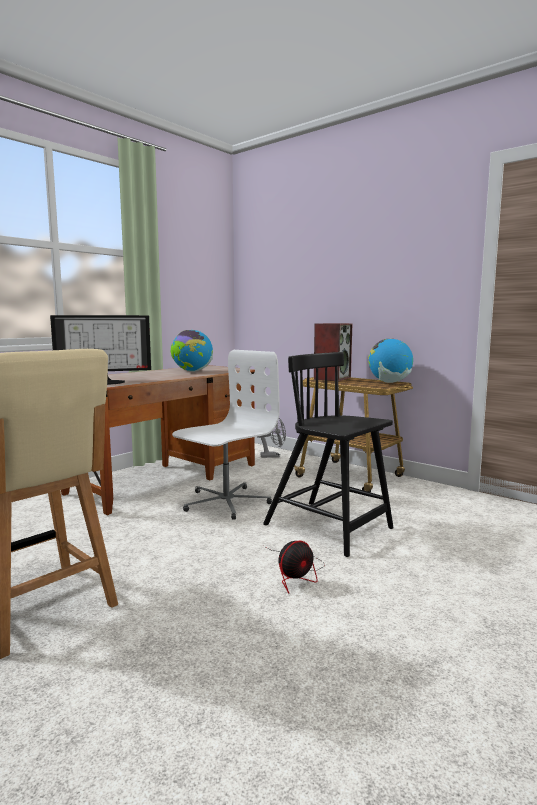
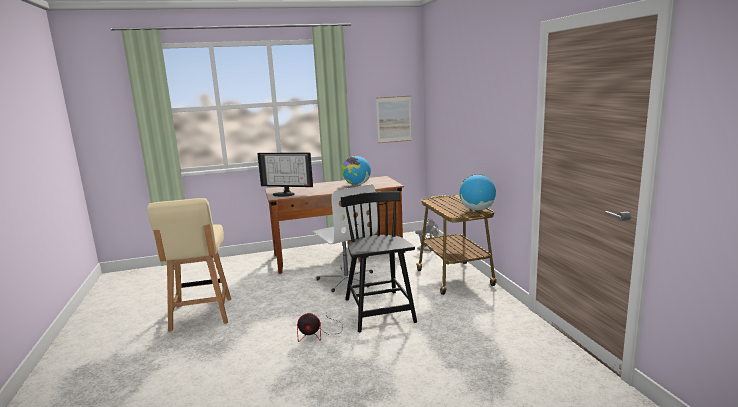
camera: 35 degrees right, 5 degrees up
white office chair [172,350,280,520] -> white office chair turned 75 degrees clockwise [312,184,378,292]
speaker [314,323,352,381] -> none
none -> picture [376,96,412,143]

